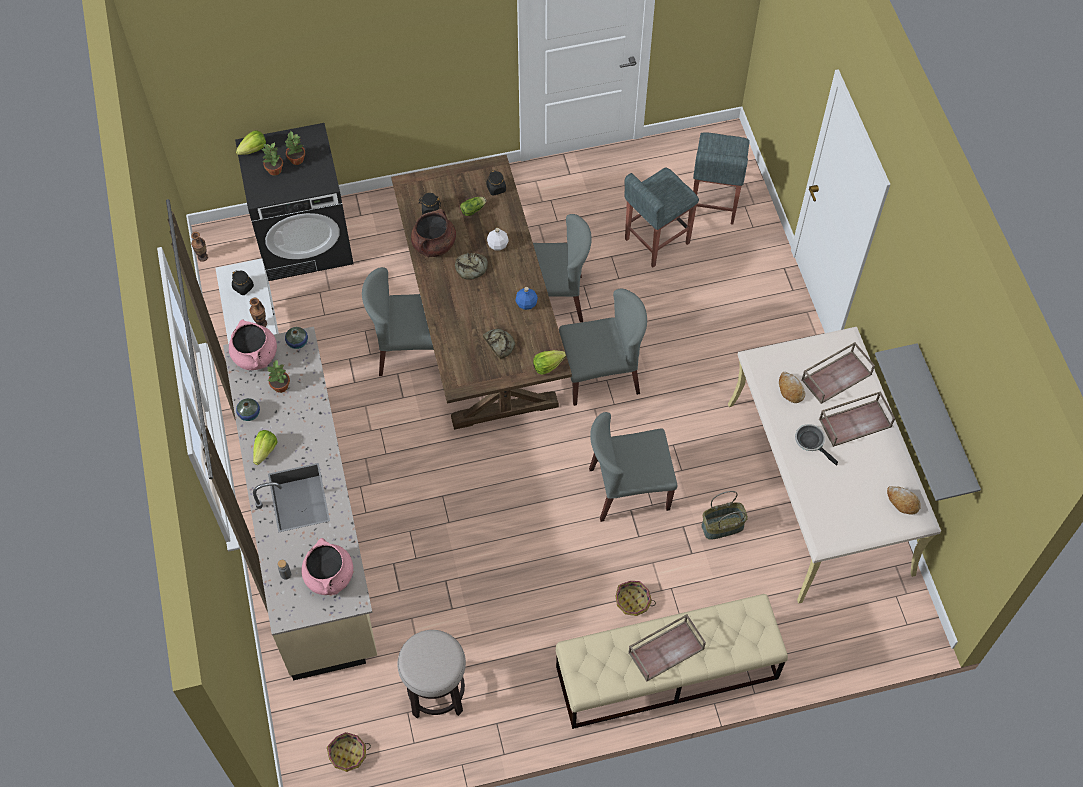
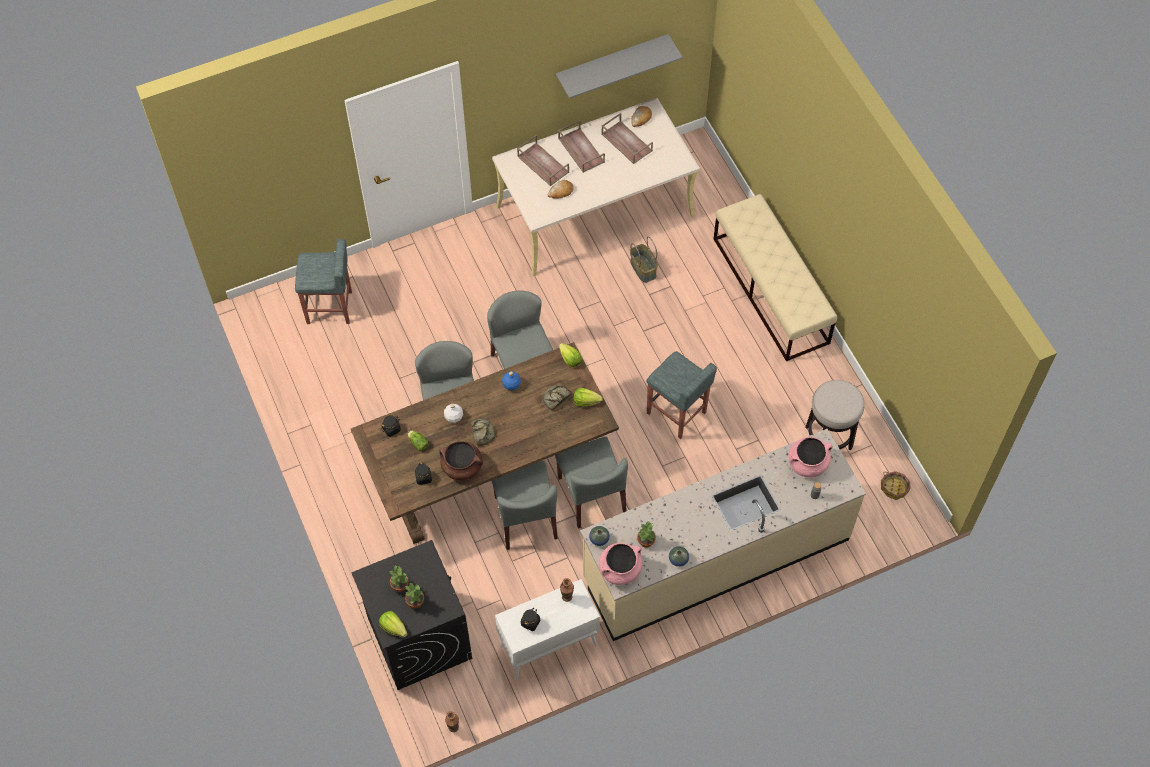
camera: 100 degrees left, 0 degrees up
lettuce [253,430,278,465] -> lettuce moved to [573,388,603,406]
grey chair [589,412,677,522] -> grey chair moved to [555,437,628,529]
basket [616,581,656,616] -> none
grey stool [625,167,699,267] -> grey stool moved to [646,351,717,439]
brown tray [628,614,706,682] -> brown tray moved to [601,113,653,164]
frying pan [795,424,838,466] -> none

